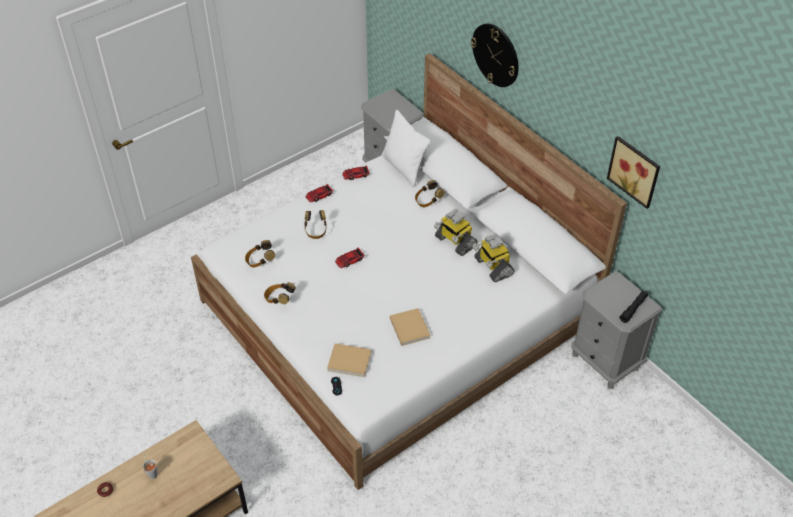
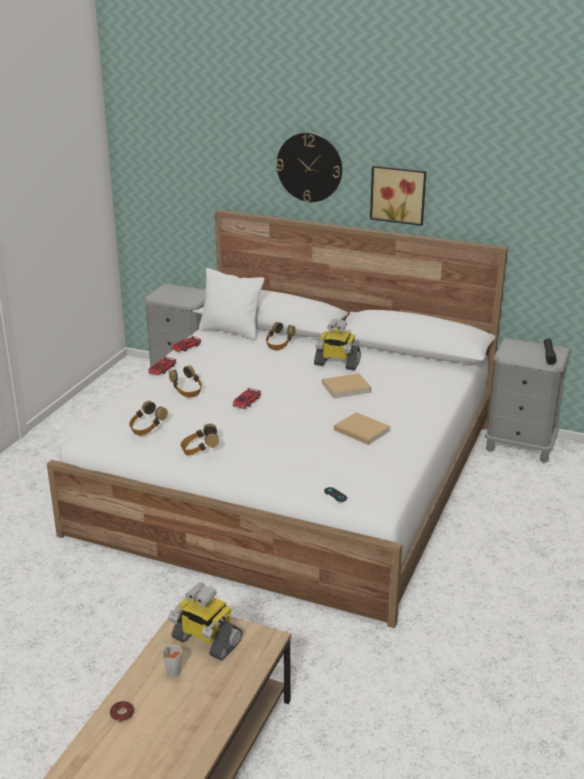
camera: 30 degrees left, 20 degrees down
beige book [327,344,371,377] -> beige book moved to [322,373,372,398]
toy robot [473,233,514,282] -> toy robot moved to [168,582,242,660]
picture [607,136,660,209] -> picture moved to [370,165,426,226]

